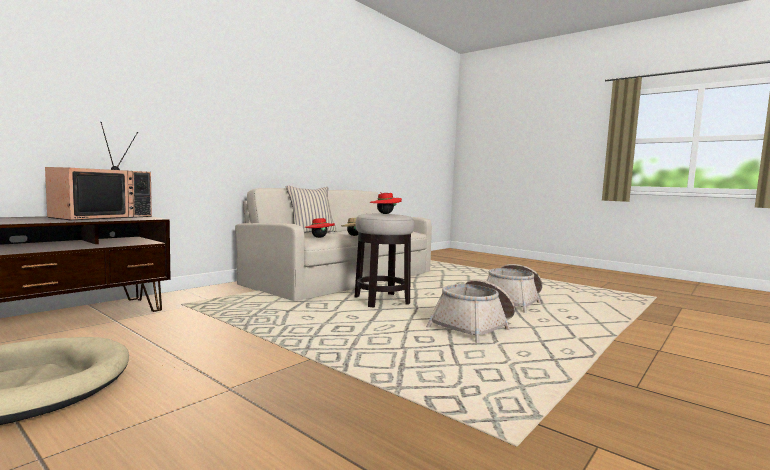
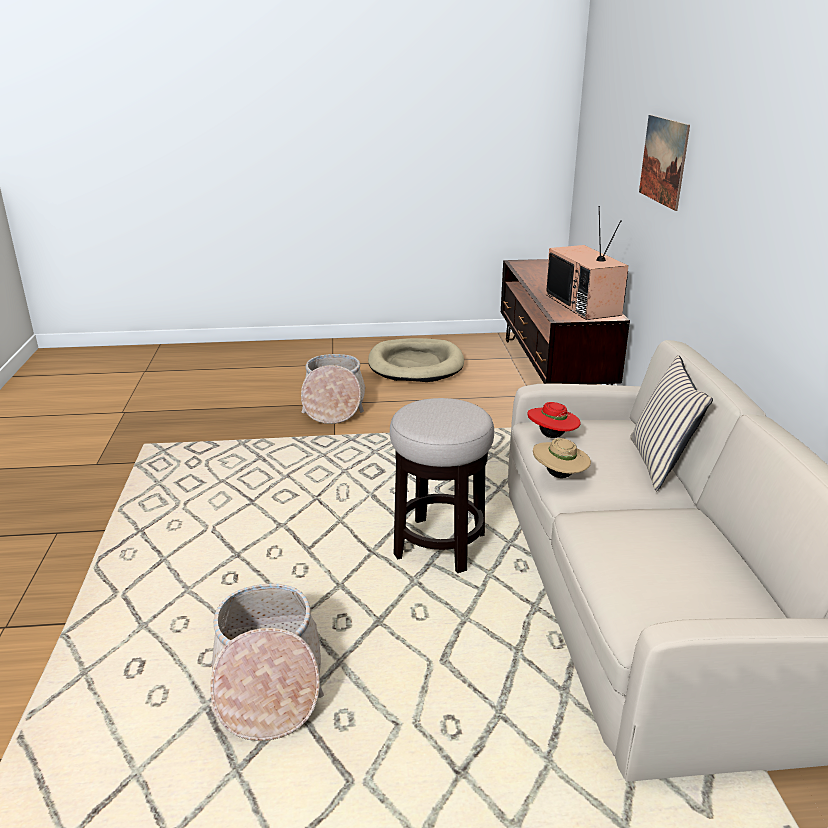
camera: 135 degrees right, 20 degrees up
red hat [369,192,402,214] -> none
basket [426,279,515,343] -> basket moved to [301,354,366,424]
none -> picture [639,115,690,211]

